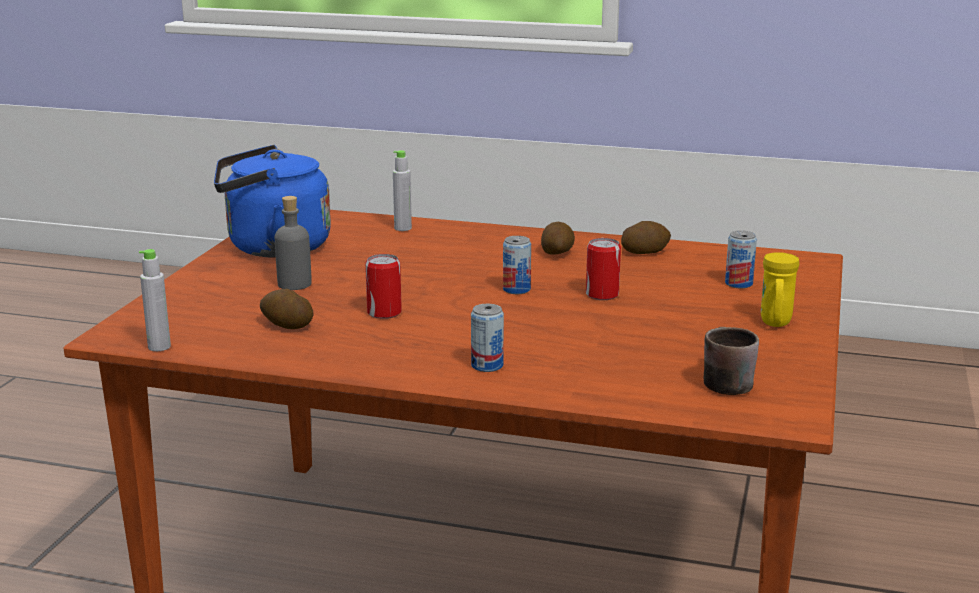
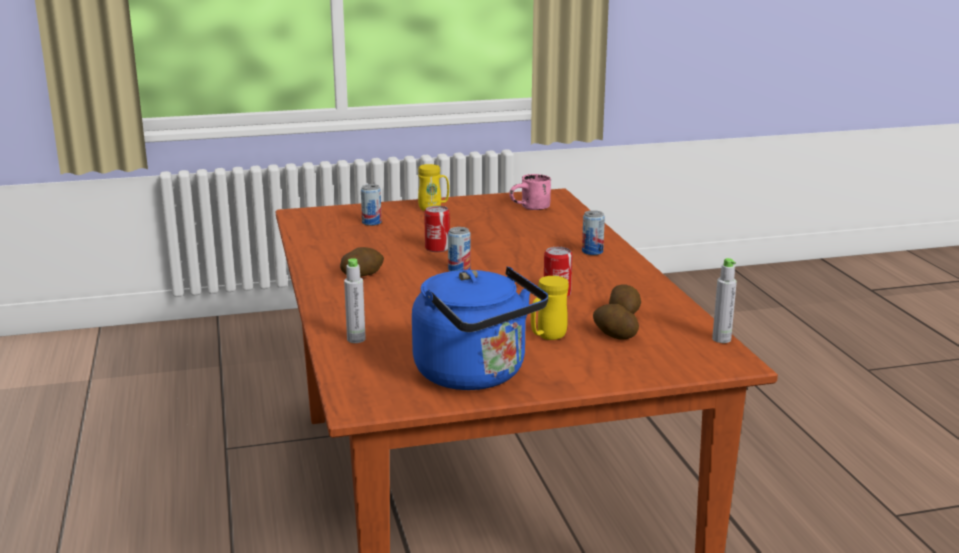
camera: 120 degrees left, 0 degrees up
grey bottle [275,196,312,290] -> yellow mug [531,276,569,340]
potato [621,221,671,254] -> potato moved to [593,304,639,339]
brown mug [704,327,759,395] -> pink mug [509,174,551,210]

